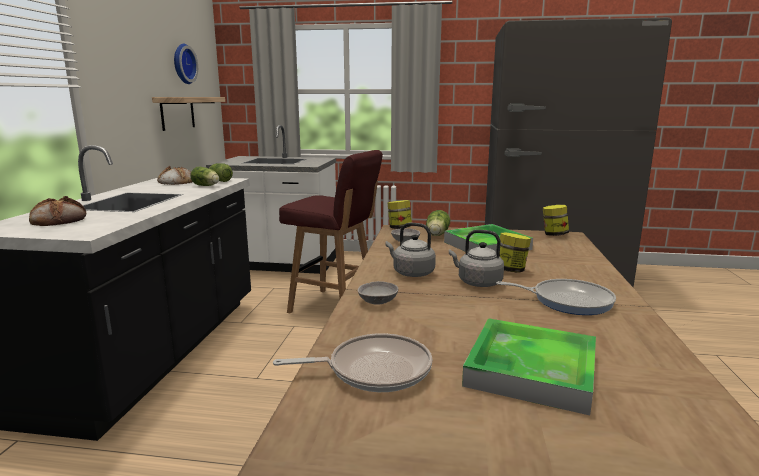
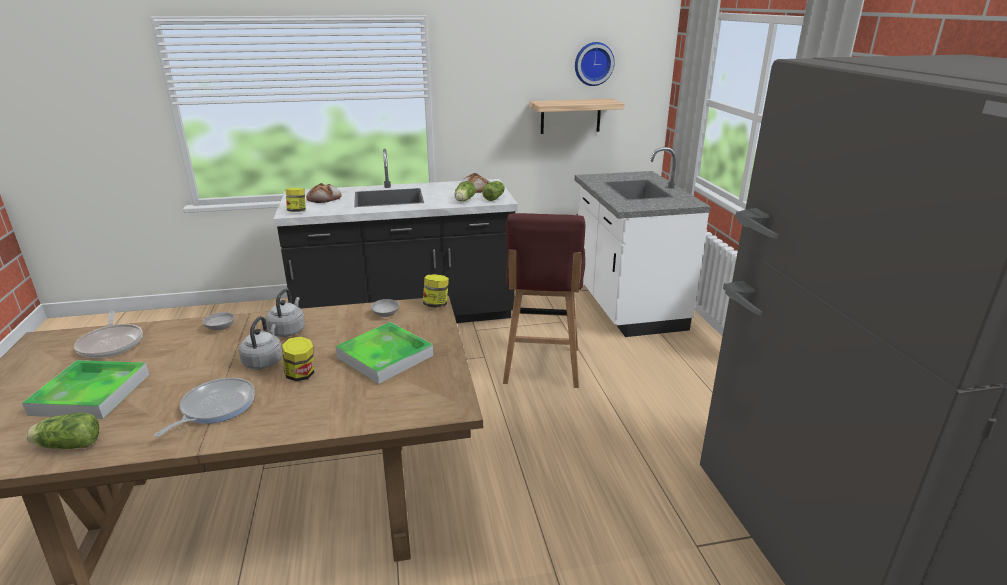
camera: 70 degrees right, 10 degrees up
lettuce [426,210,450,236] -> lettuce moved to [26,413,99,449]
frying pan [496,279,616,315] -> frying pan turned 150 degrees counterclockwise [154,378,255,437]
jar [543,205,569,236] -> jar moved to [286,188,306,212]

